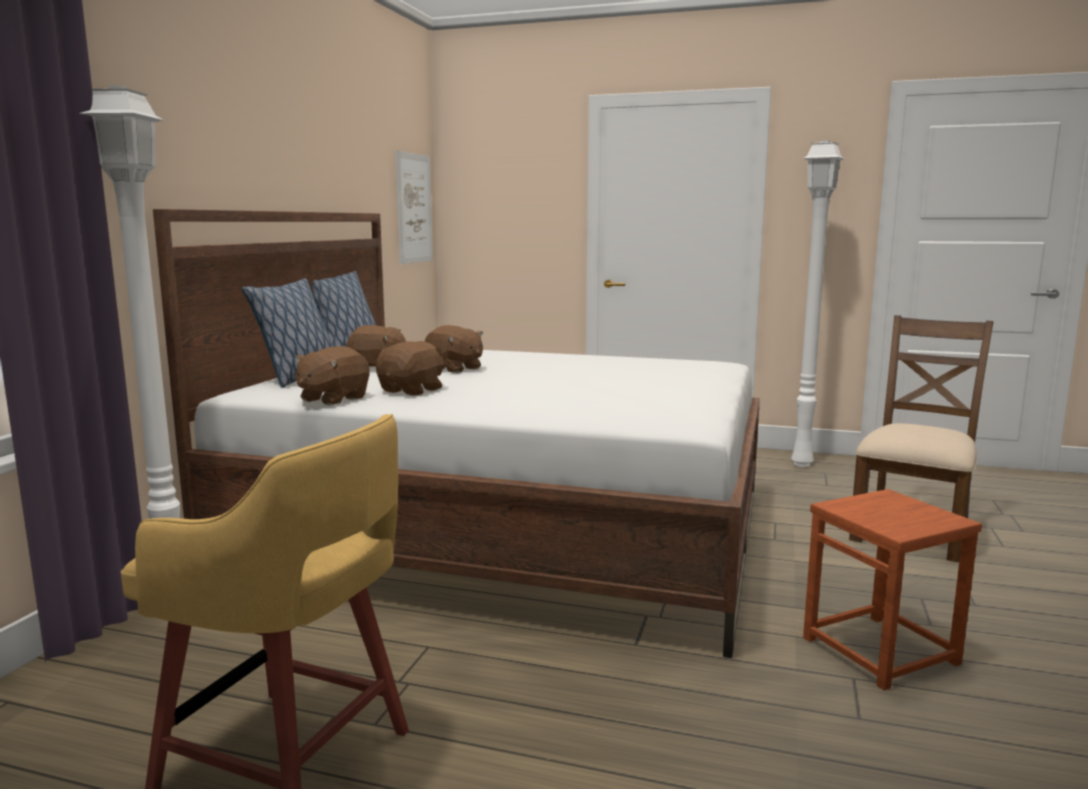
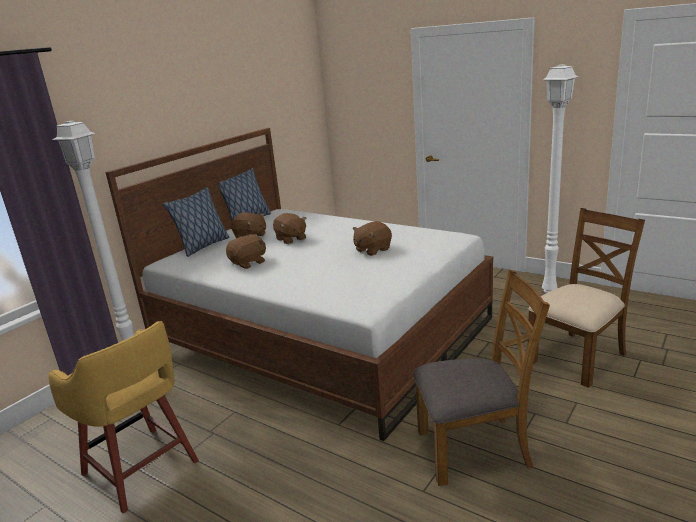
camera: 20 degrees right, 10 degrees up
brown plush toy [295,346,369,406] -> brown plush toy moved to [353,221,392,256]
picture [395,151,433,264] -> none
brown stool [803,489,982,690] -> brown chair [413,270,550,486]

